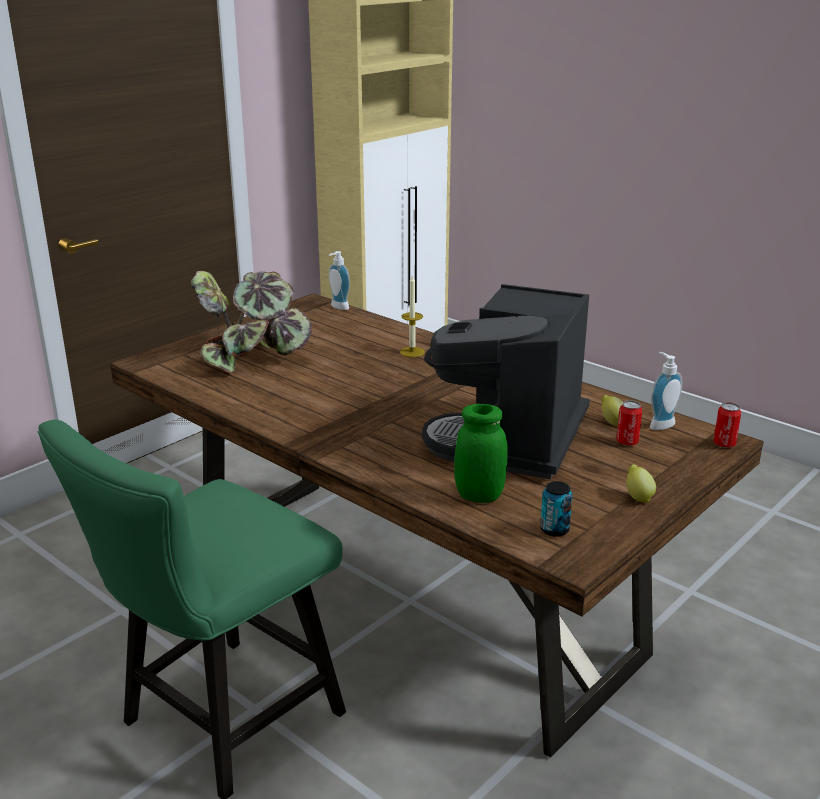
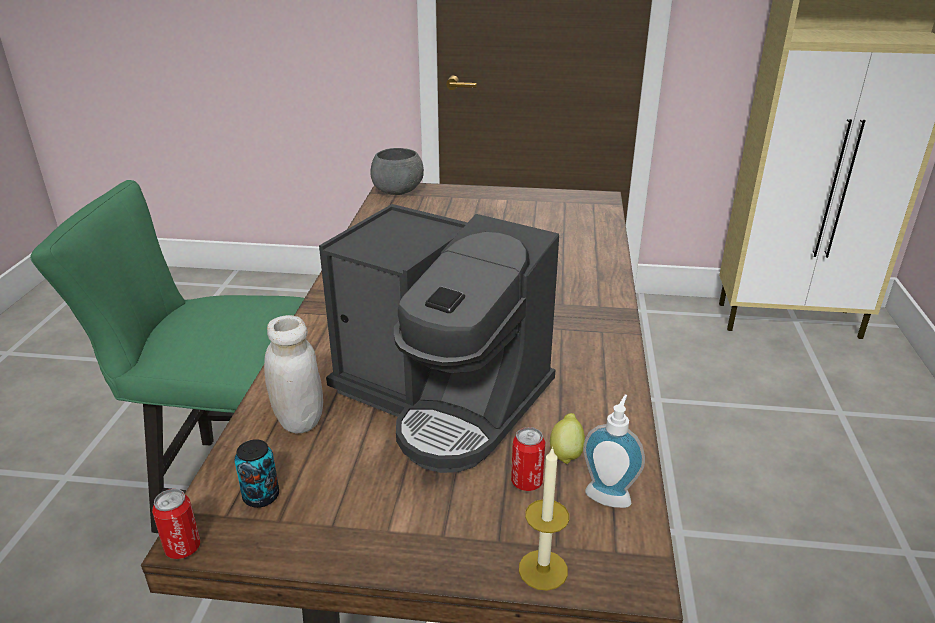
camera: 55 degrees right, 5 degrees up
potted plant [191,271,312,373] -> none
soap dispenser [329,251,350,310] -> none
candle [400,274,425,357] -> candle moved to [519,446,569,591]
coffee machine [422,284,590,480] -> coffee machine turned 135 degrees counterclockwise [319,204,559,473]
green jar [454,404,507,503] -> white jar [264,315,323,433]
lemon [626,464,656,503] -> none
can [713,402,741,448] -> can moved to [152,489,200,559]
none -> grey bowl [370,148,424,195]

